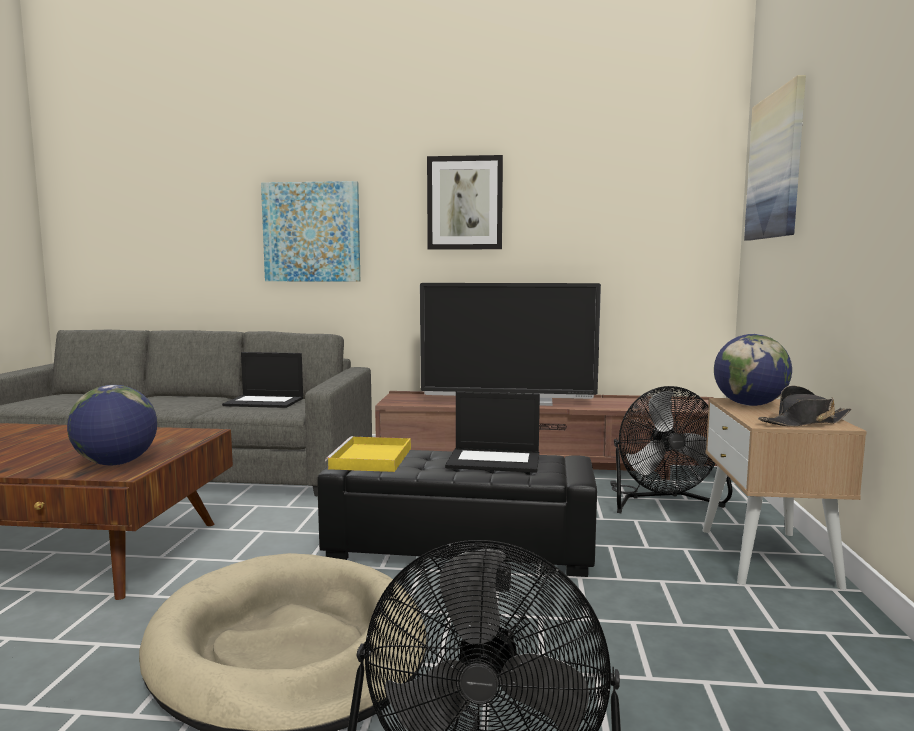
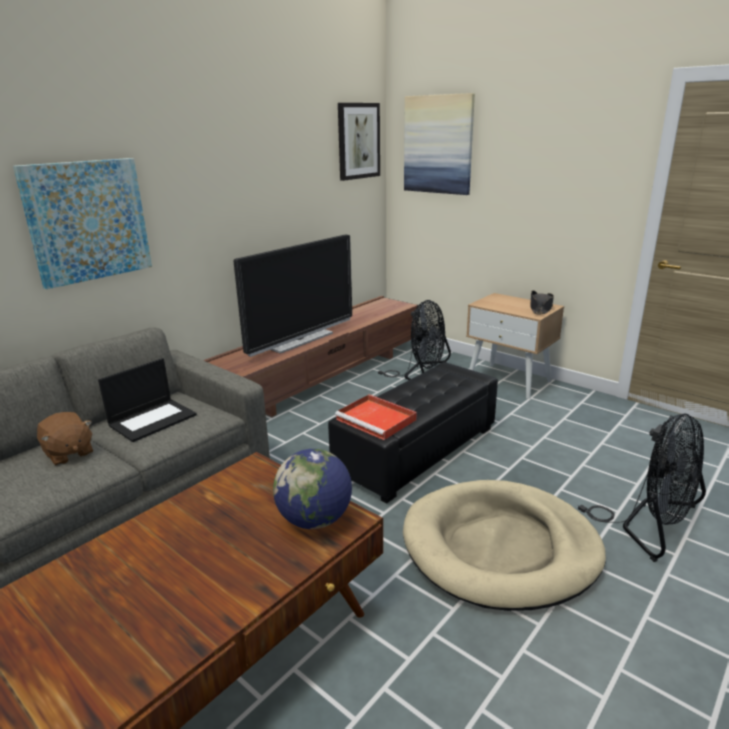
camera: 55 degrees left, 15 degrees up
yellow tray [325,436,411,472] -> red tray [335,394,417,440]
picture [427,155,503,250] -> picture moved to [338,103,380,181]
laptop [445,391,540,473] -> none
globe [714,334,792,406] -> none
none -> brown plush toy [37,412,93,466]

